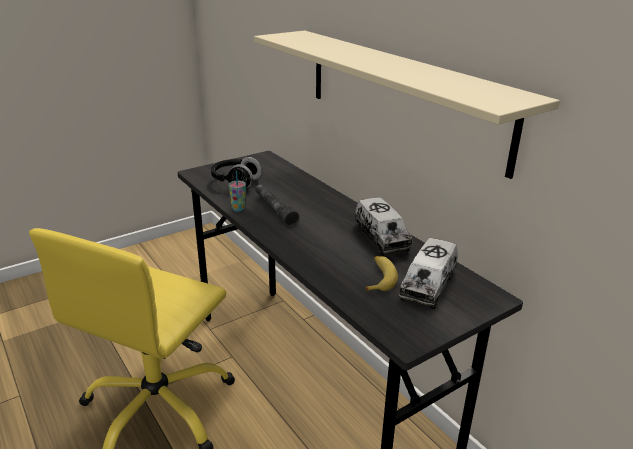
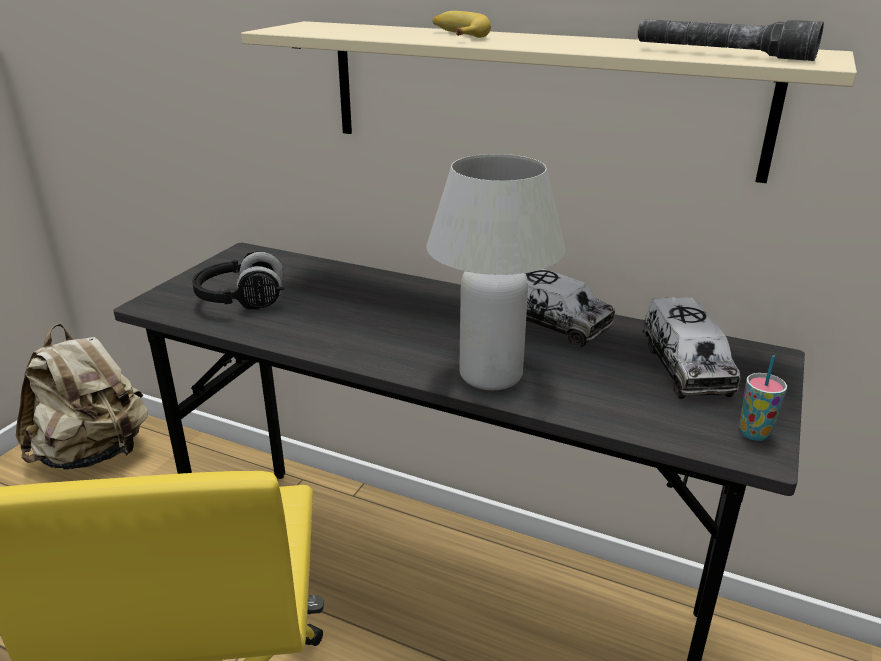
camera: 30 degrees left, 0 degrees up
cup [229,171,246,212] -> cup moved to [739,355,787,441]
grey flashlight [255,185,300,227] -> grey flashlight moved to [638,19,824,61]
banana [366,256,398,291] -> banana moved to [433,11,491,38]
none -> beige backpack [16,324,148,470]
none -> white table lamp [426,154,566,390]

